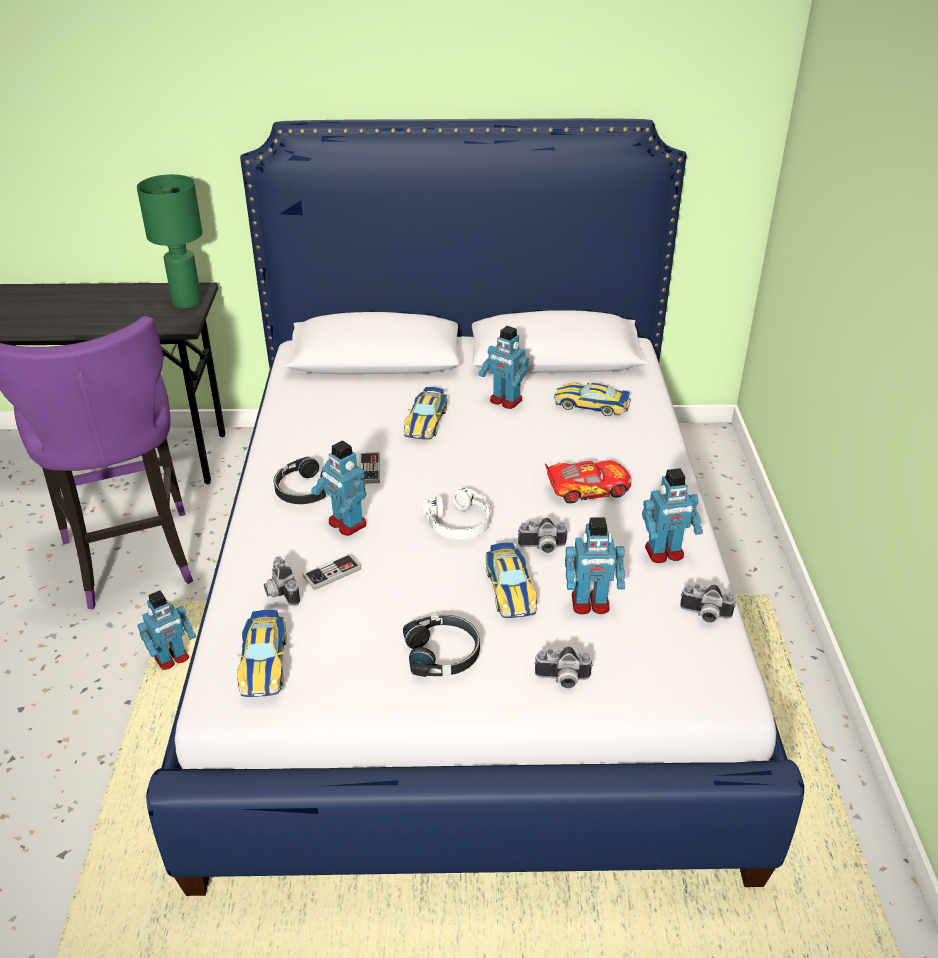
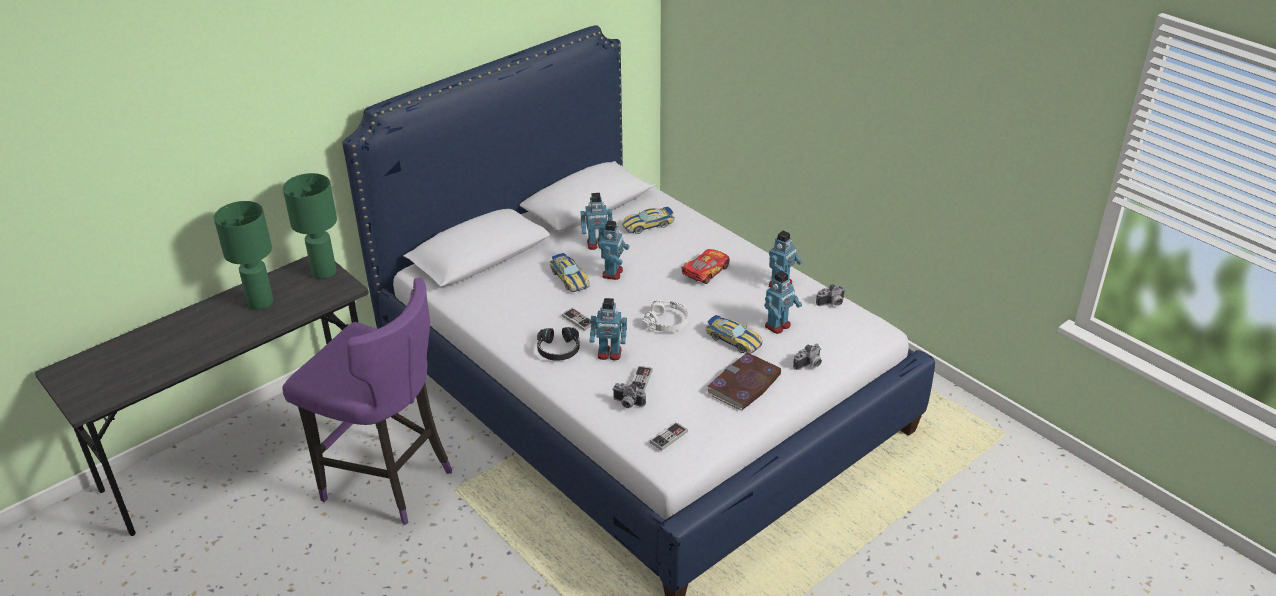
camera: 40 degrees left, 0 degrees up
toy robot [137,590,196,670] -> toy robot moved to [598,220,630,280]
toy car [237,610,287,697] -> game controller [650,422,688,451]
black headphones [403,615,480,677] -> book [706,353,781,411]
camera [518,518,568,553] -> none
none -> green table lamp [214,201,273,310]

